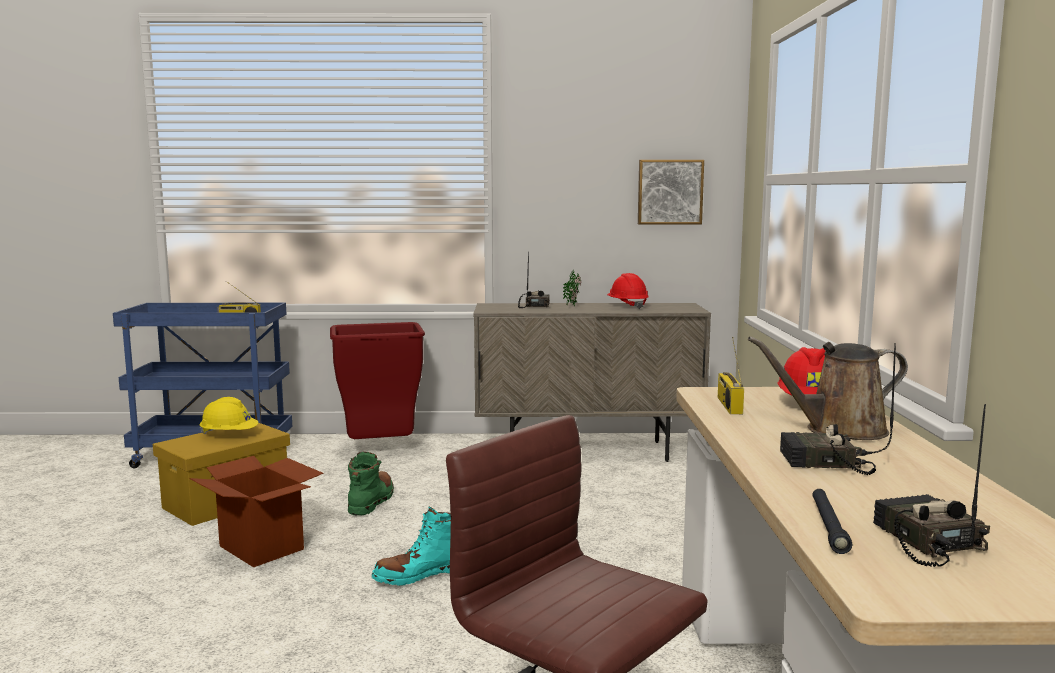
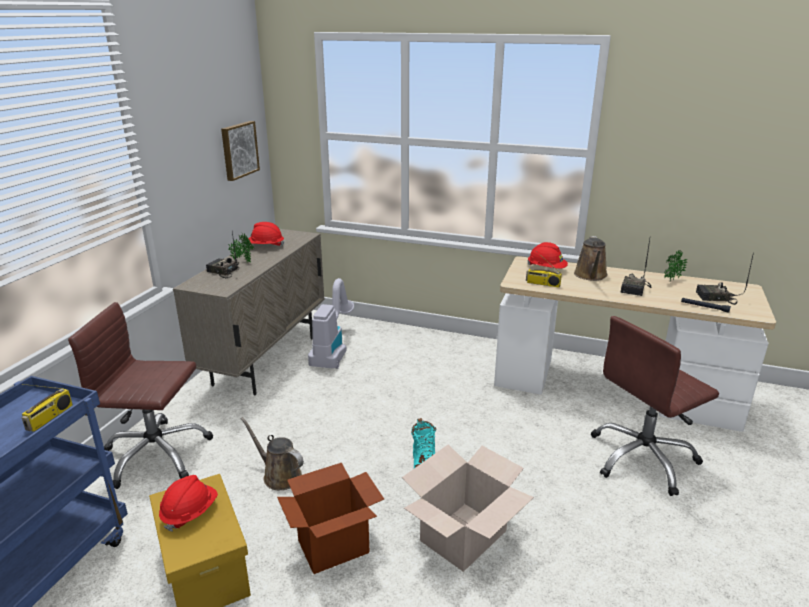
camera: 70 degrees left, 15 degrees up
yellow hard hat [200,397,258,434] -> red hard hat [159,475,218,532]
red trash can [330,322,425,439] -> brown office chair [68,302,213,489]
green boot [348,452,394,515] -> brown watering can [241,417,304,490]
none -> vacuum cleaner [308,278,354,369]
none -> cardboard box [402,445,534,572]
none -> potted plant [664,251,687,282]

